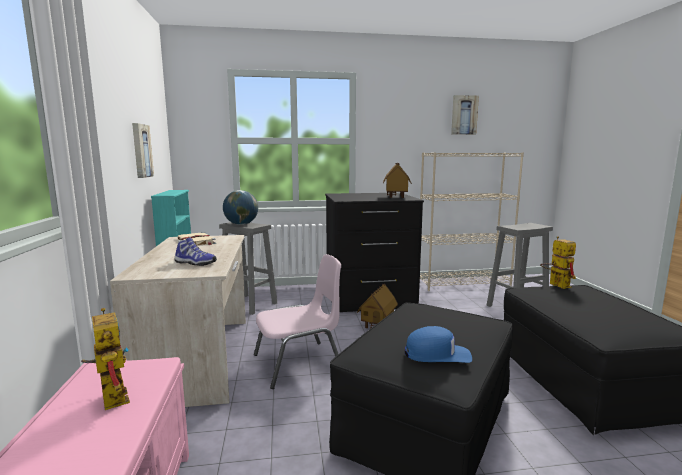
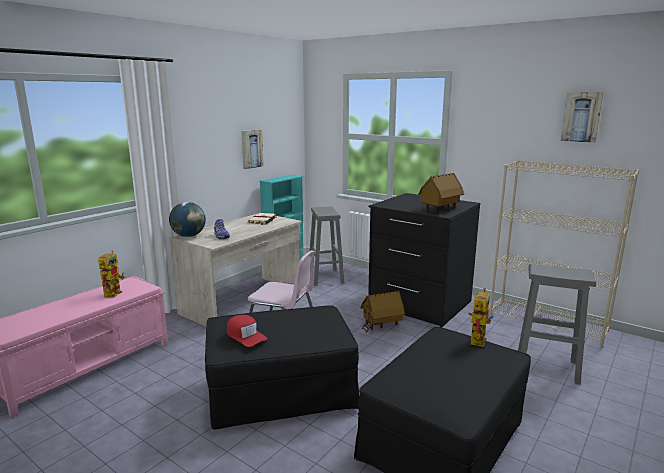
camera: 45 degrees right, 5 degrees up
globe [223,190,258,225] -> globe moved to [169,202,206,237]
blue cap [405,326,472,363] -> red cap [227,315,267,347]

